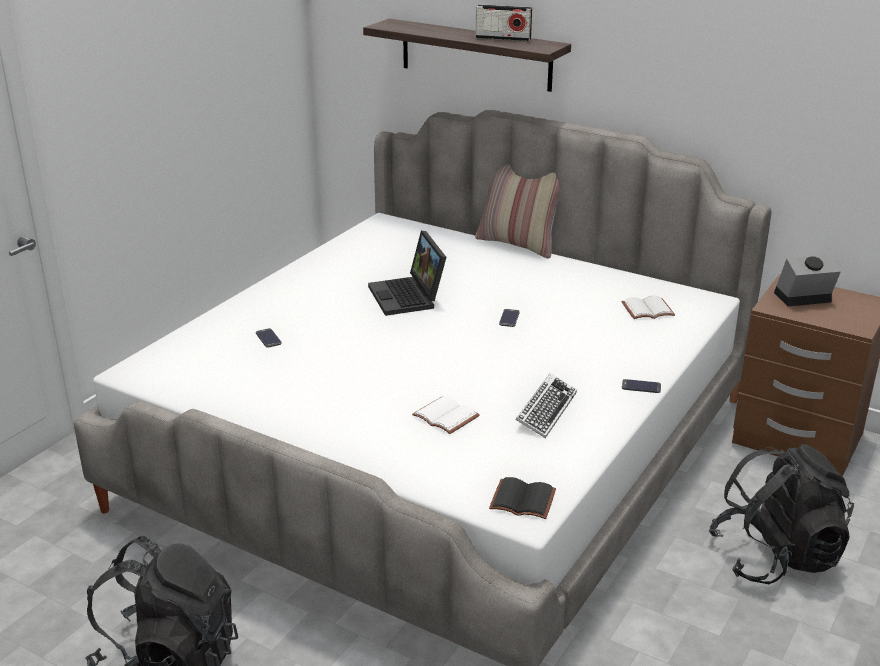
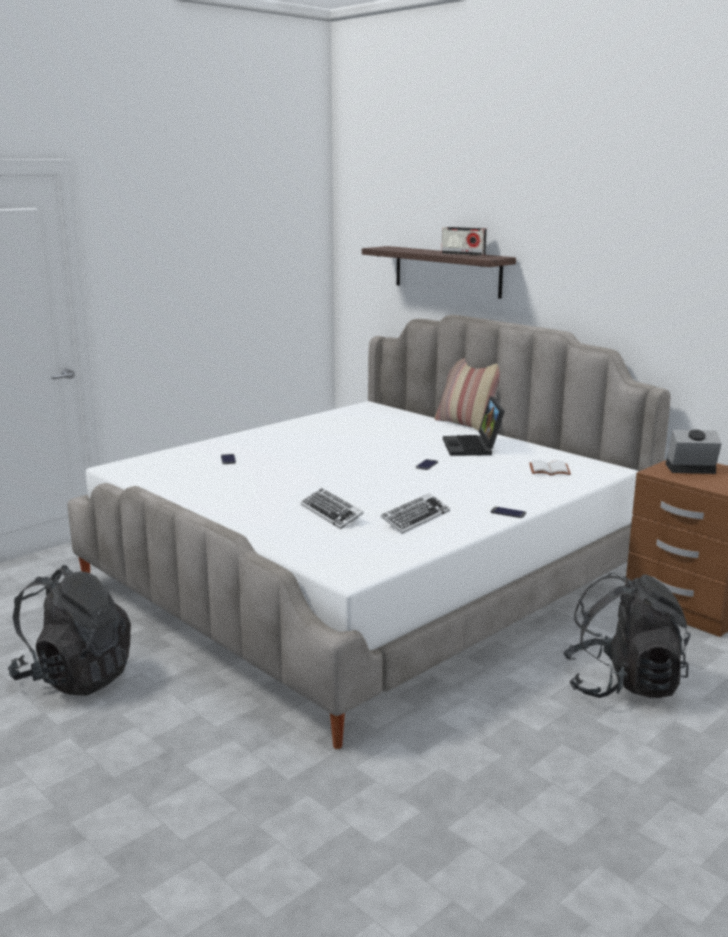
camera: 15 degrees right, 10 degrees down
laptop [368,231,446,316] -> laptop moved to [443,396,505,456]
white book [412,396,480,434] -> keyboard [301,488,364,529]
black book [489,477,556,519] -> none

